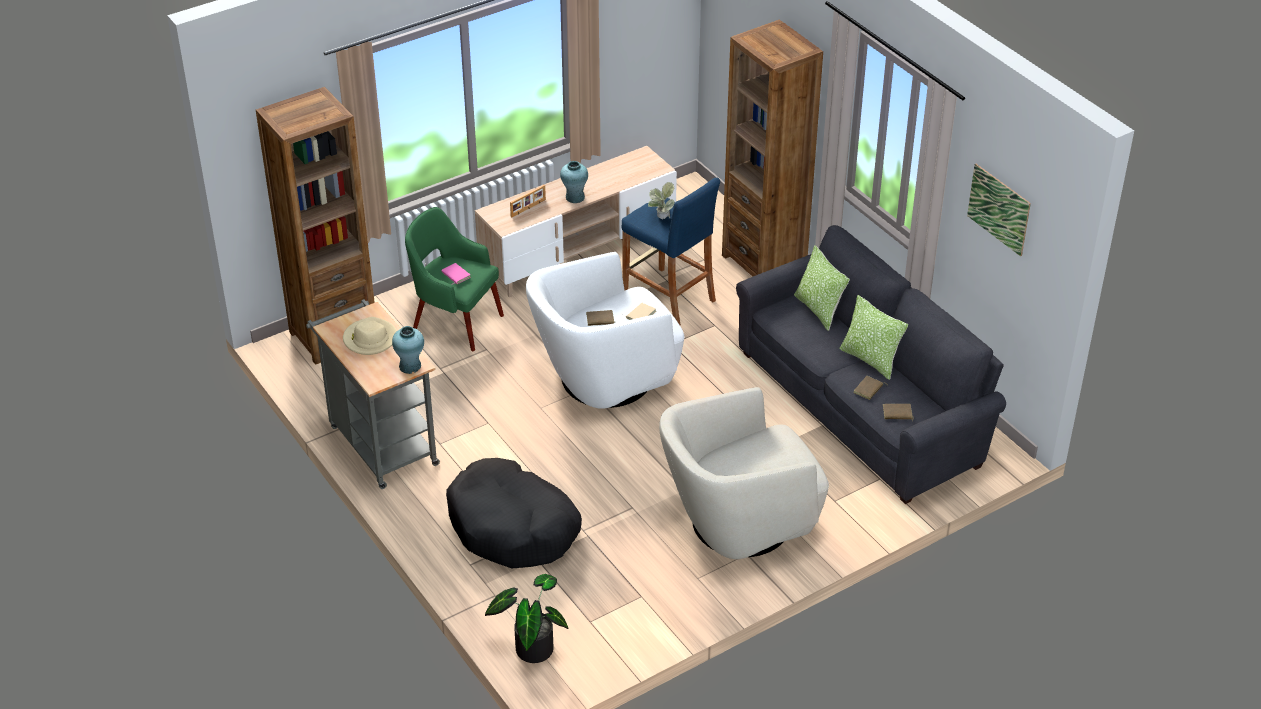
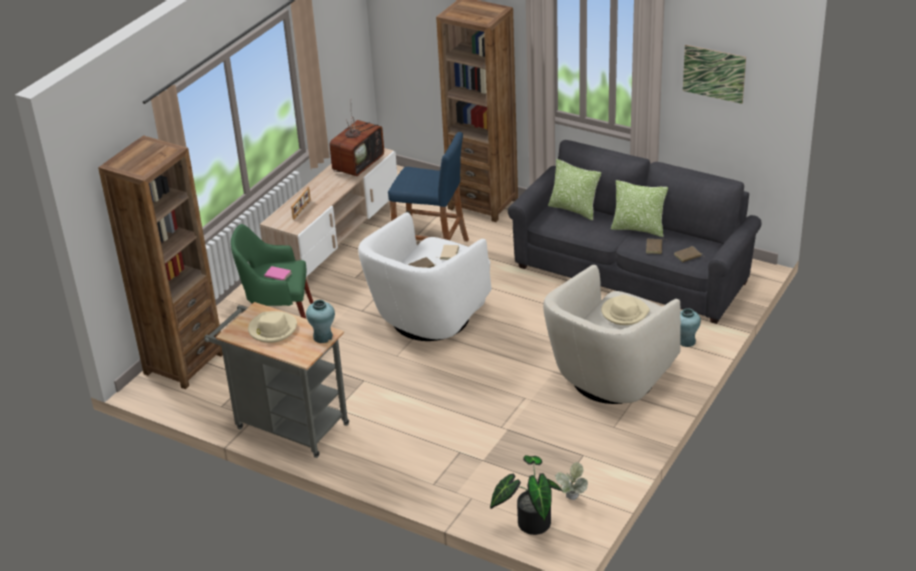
camera: 25 degrees left, 5 degrees down
black dog bed [446,458,582,568] -> none
turquoise vase [560,161,588,203] -> turquoise vase moved to [680,308,701,347]
potted plant [648,182,675,219] -> potted plant moved to [555,462,588,500]
none -> television [329,115,384,176]
none -> beige hat [601,295,650,325]

